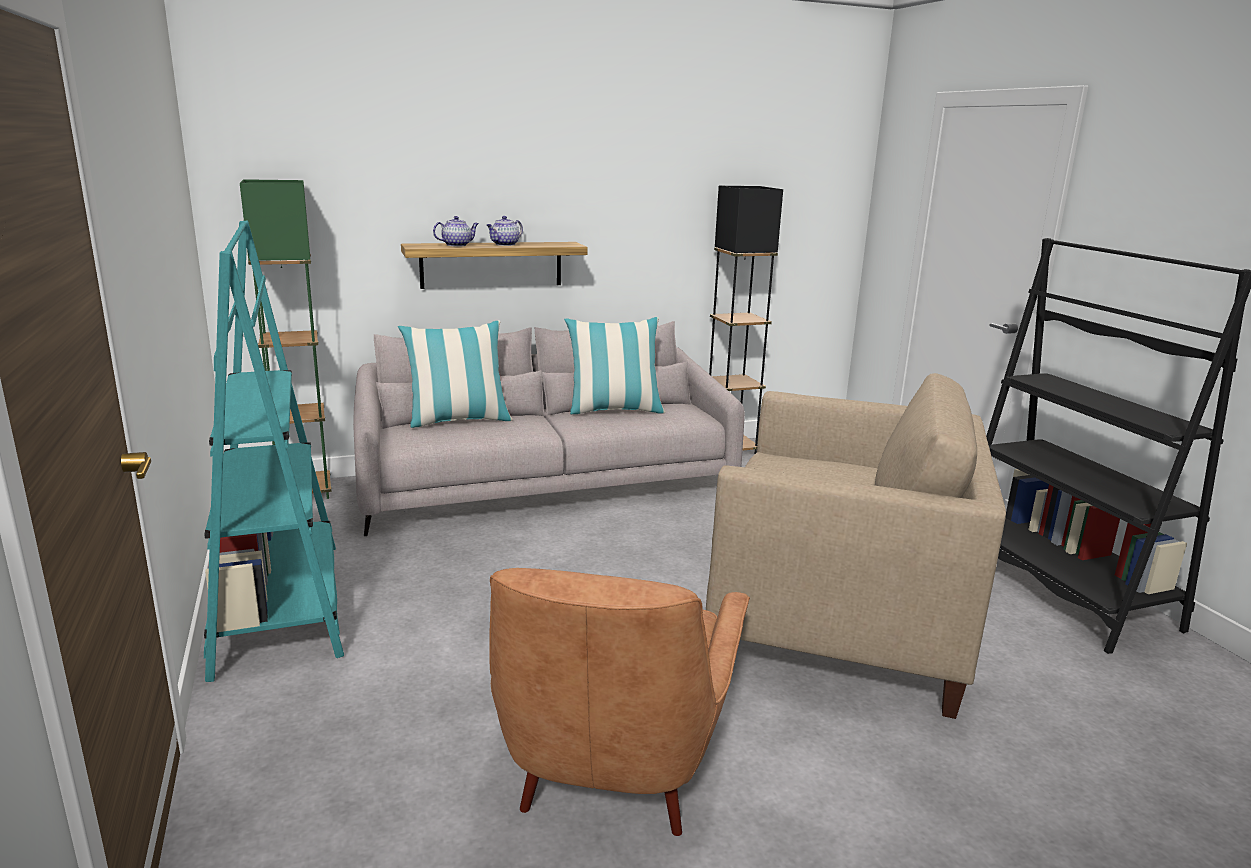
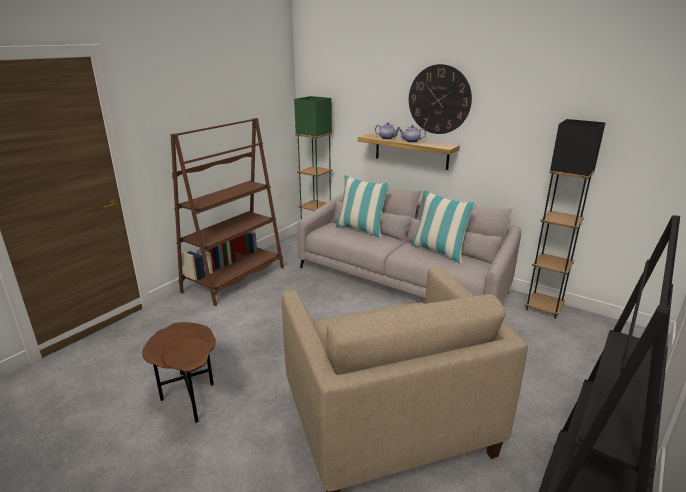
camera: 55 degrees right, 5 degrees up
turquoise bookcase [204,220,344,682] -> brown bookcase [171,118,284,306]
brown armchair [489,568,750,836] -> brown side table [142,322,216,423]
none -> wall clock [409,64,472,134]

